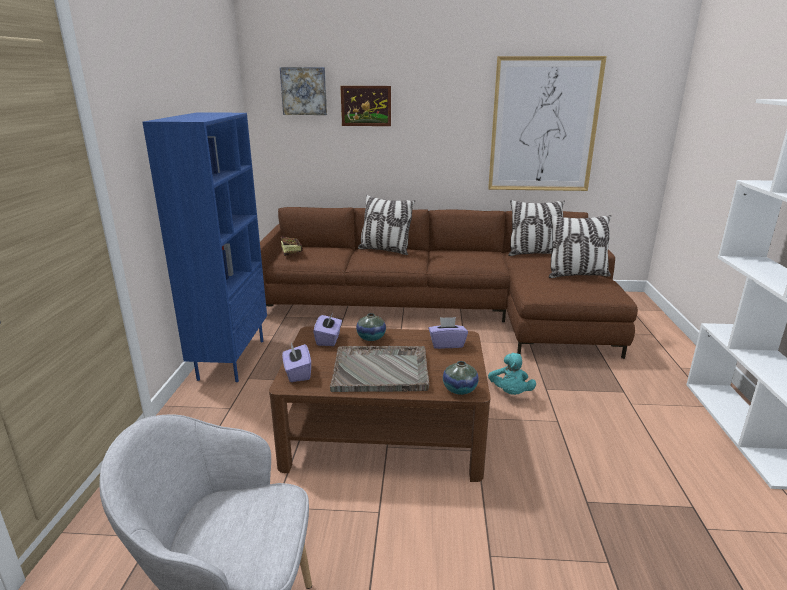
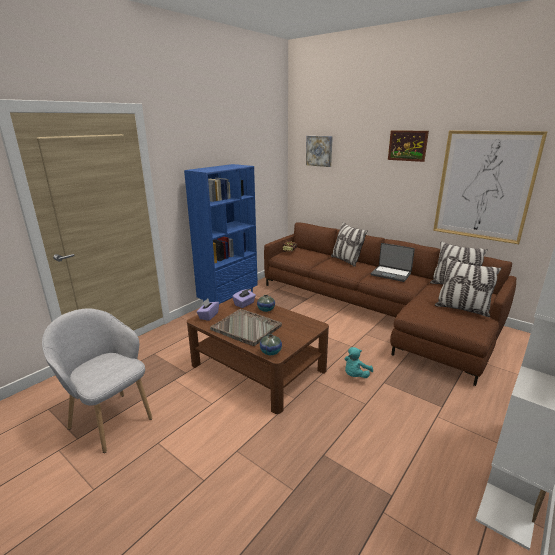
camera: 35 degrees right, 0 degrees up
picture [340,86,391,126] -> picture moved to [388,130,429,162]
purple tissue box [428,317,468,349] -> none
none -> laptop [371,243,415,282]

